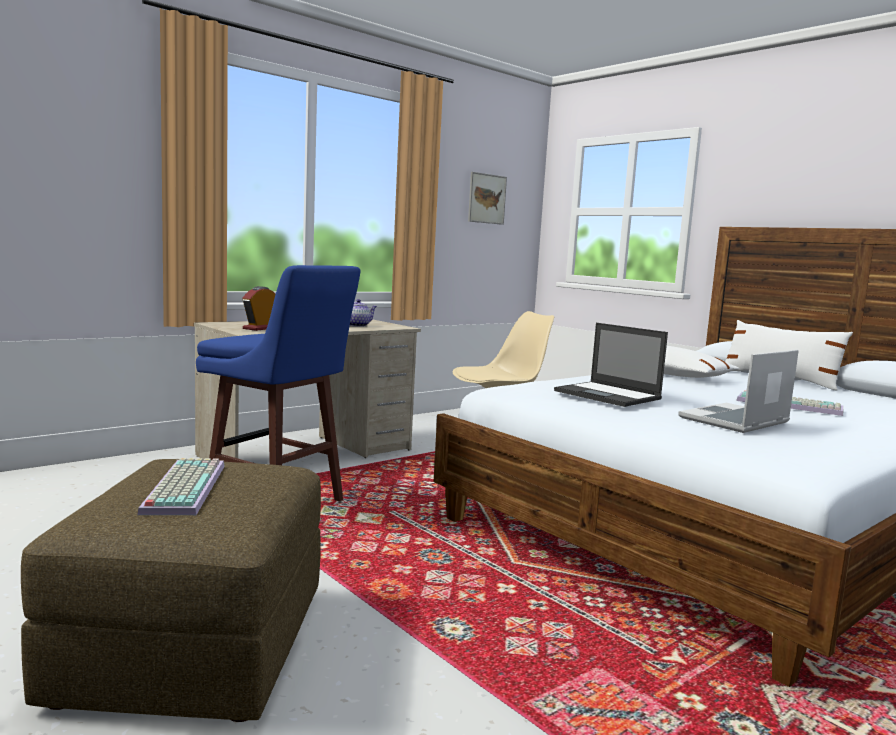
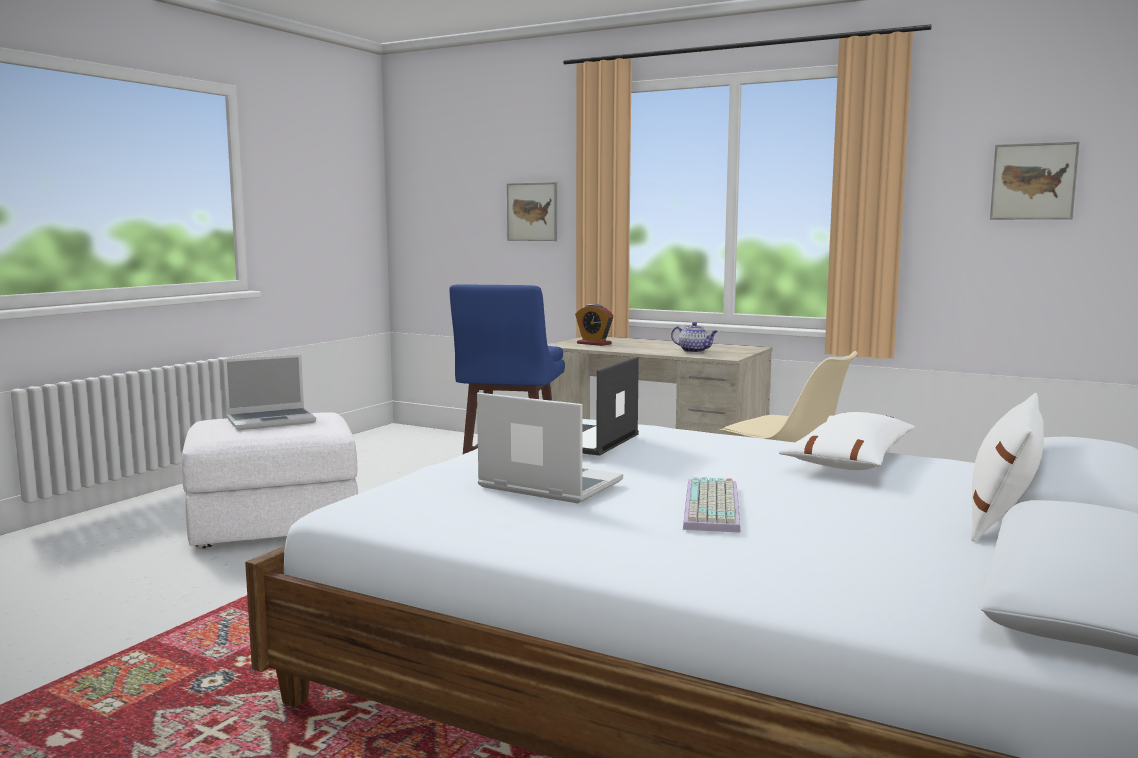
camera: 70 degrees right, 0 degrees up
brown ottoman [21,459,321,722] -> white ottoman [181,412,358,549]
keyboard [137,458,225,515] -> laptop [223,354,316,430]
alarm clock [242,286,276,331] -> alarm clock turned 150 degrees counterclockwise [575,304,613,346]
none -> picture [507,182,557,241]

